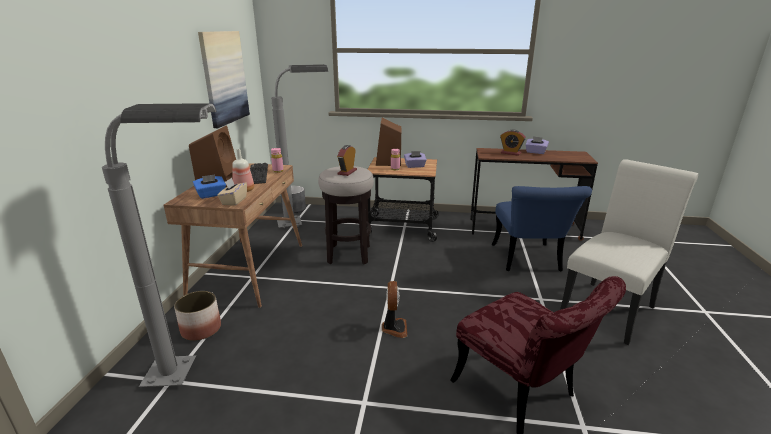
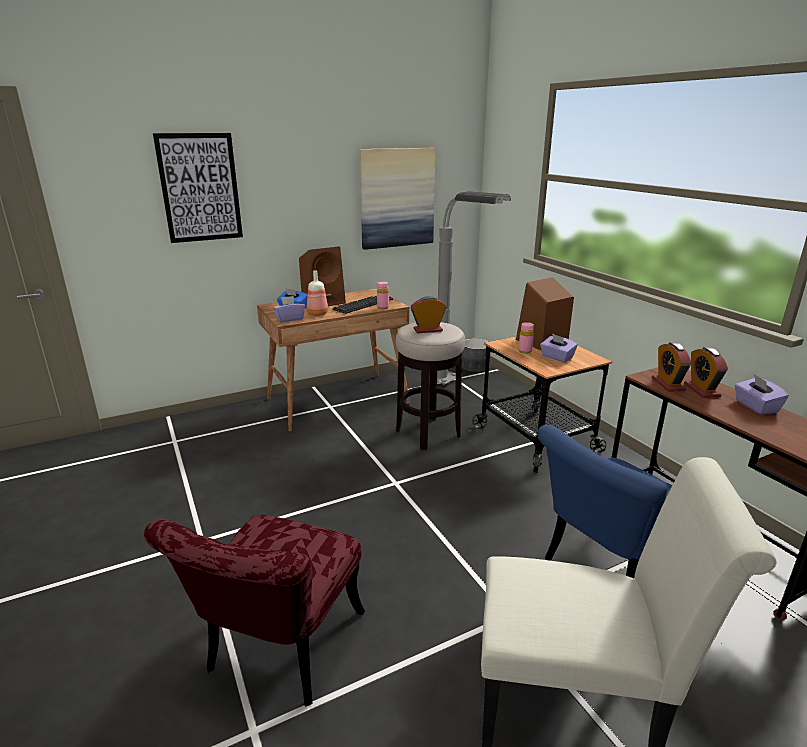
camera: 55 degrees right, 0 degrees up
grey floor lamp [102,103,217,387] -> none
planter [174,291,221,341] -> none
beige tissue box [217,178,247,206] -> purple tissue box [273,296,305,322]
fan [382,281,407,338] -> none
none -> picture [153,133,243,243]
none -> alarm clock [652,342,691,392]

